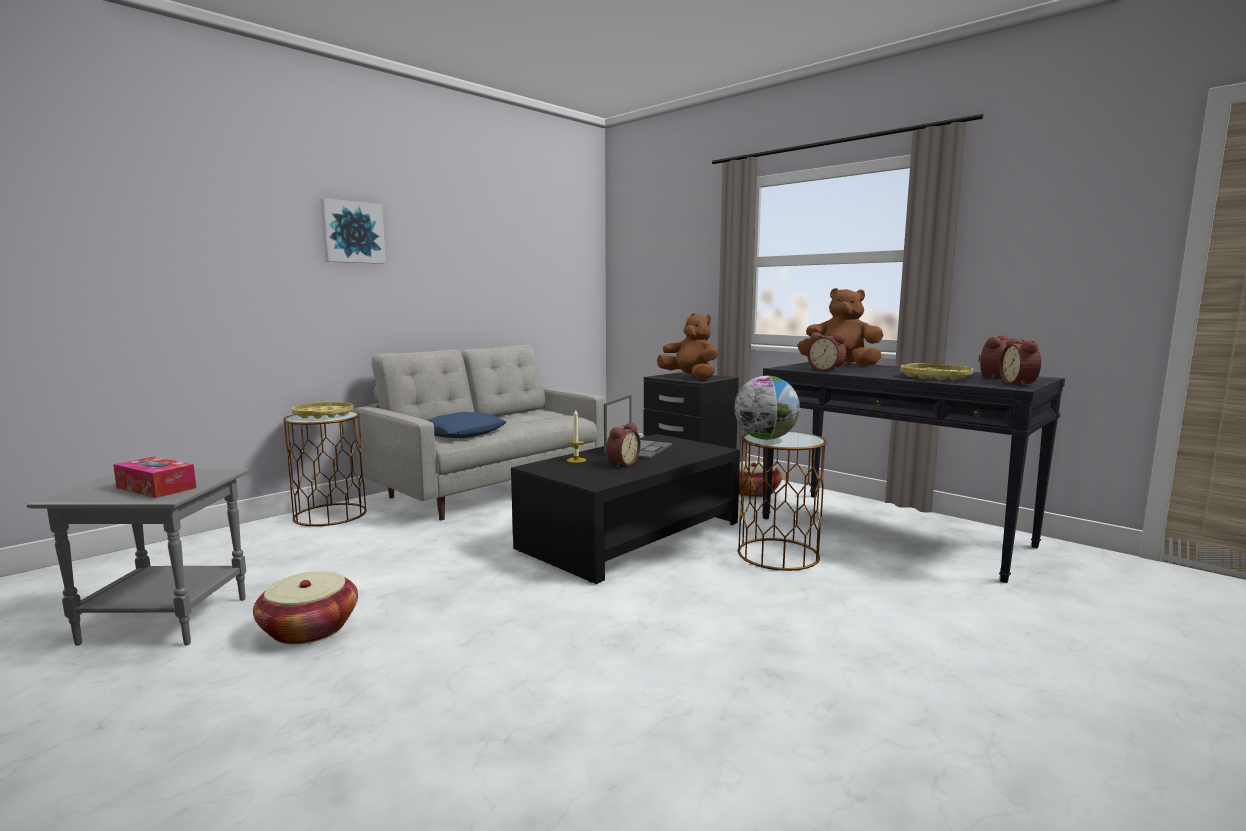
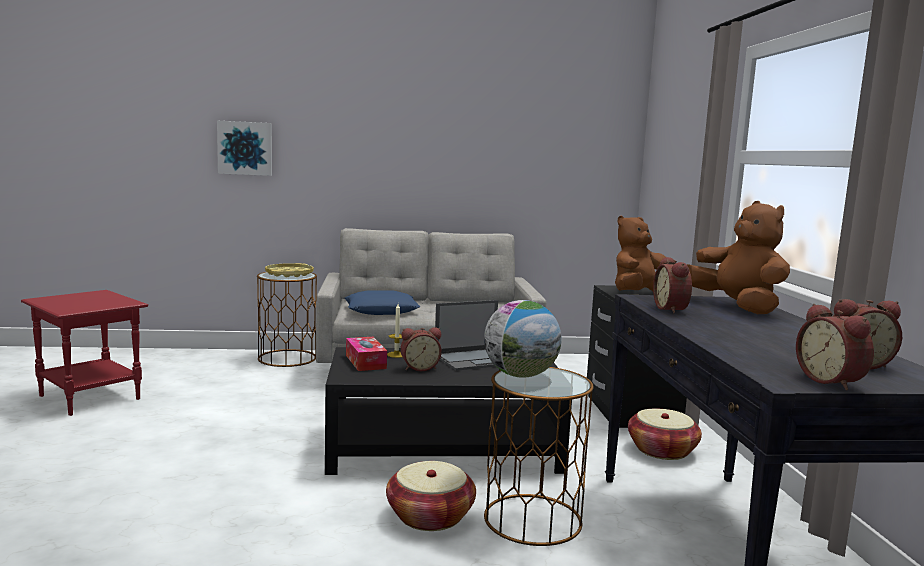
camera: 40 degrees right, 0 degrees up
grey side table [27,469,249,646] -> red side table [21,290,148,416]
tissue box [113,456,196,498] -> tissue box moved to [346,337,387,371]
basket [253,571,358,644] -> basket moved to [386,461,476,531]
picture [320,198,386,264] -> picture moved to [217,121,272,176]
brown plush toy [657,313,718,379] -> brown plush toy turned 120 degrees counterclockwise [615,216,665,291]
yellow tray [900,363,973,380] -> none
alarm clock [999,338,1041,386] -> alarm clock turned 60 degrees counterclockwise [796,304,874,391]

